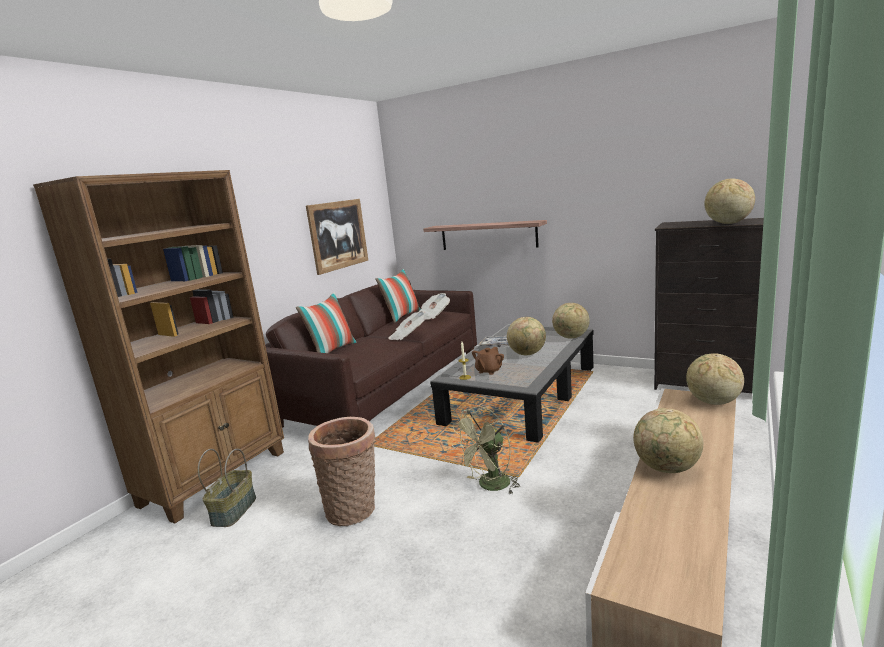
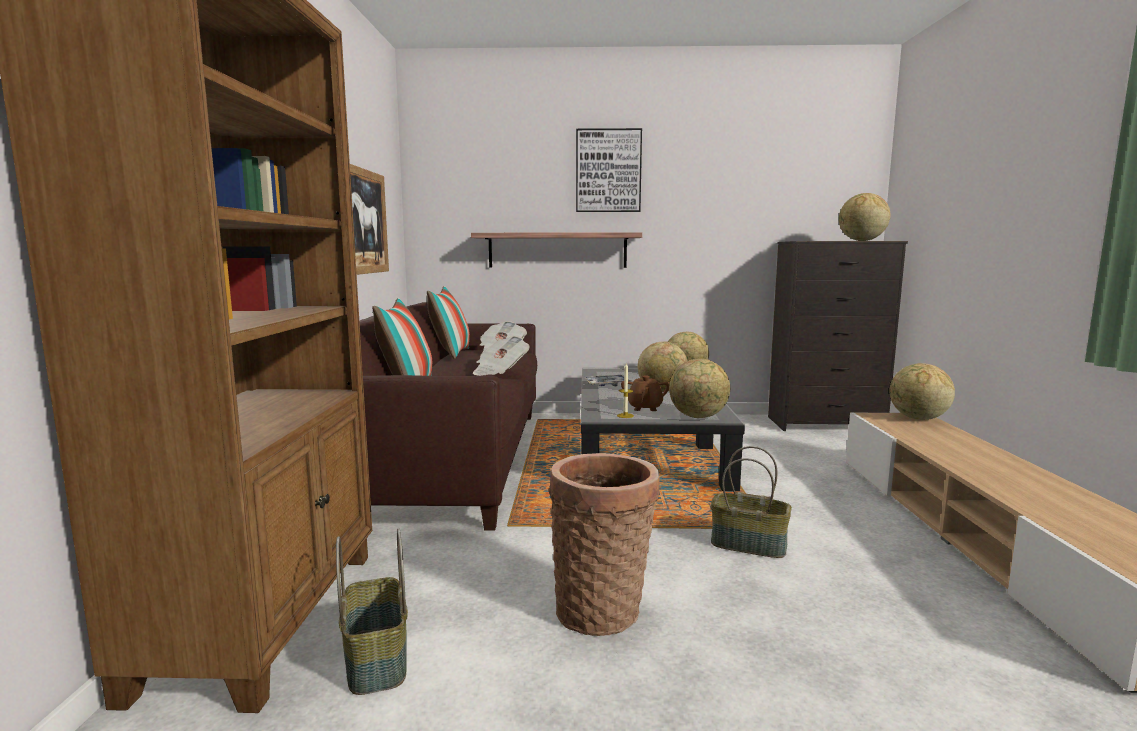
camera: 30 degrees left, 5 degrees down
green fan [452,406,520,494] -> basket [711,446,792,558]
globe [633,408,704,473] -> globe moved to [669,359,730,418]
none -> picture [576,128,642,212]

